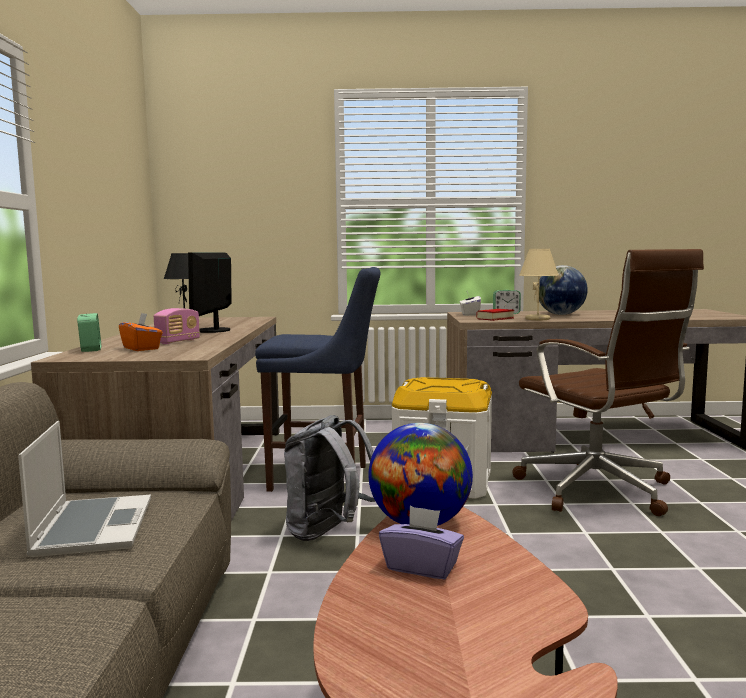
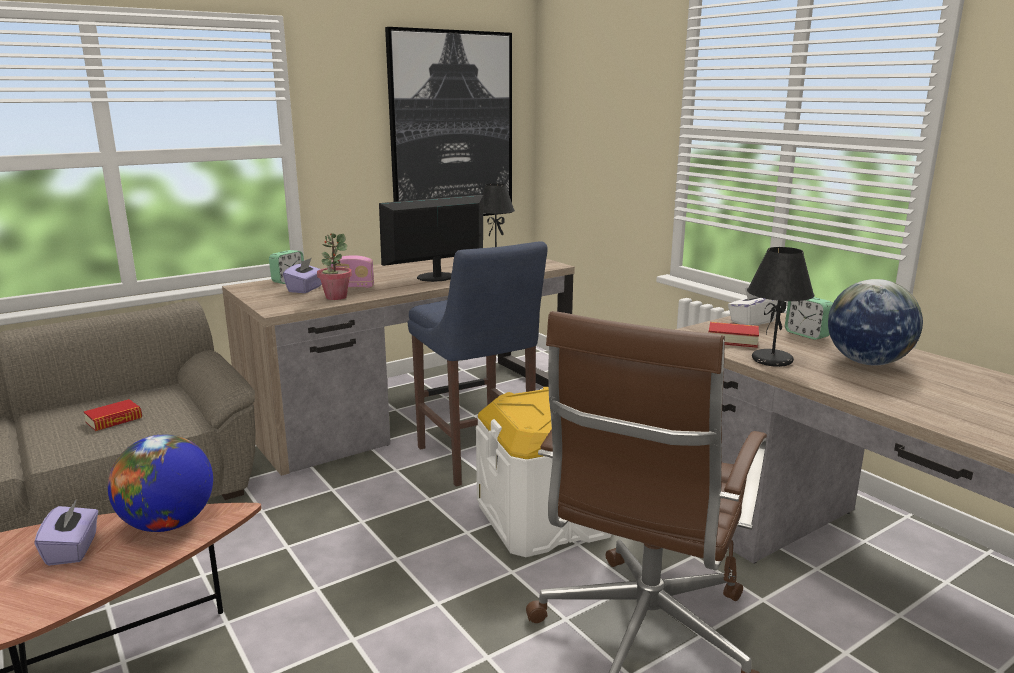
camera: 55 degrees right, 10 degrees up
laptop [18,421,151,557] -> book [84,399,142,431]
orange tissue box [119,313,163,351] -> purple tissue box [283,258,322,293]
grey backpack [284,415,375,541] -> none
beige table lamp [519,249,559,320] -> black table lamp [747,247,815,367]
none -> potted plant [317,233,352,300]
none -> picture [385,27,512,216]

